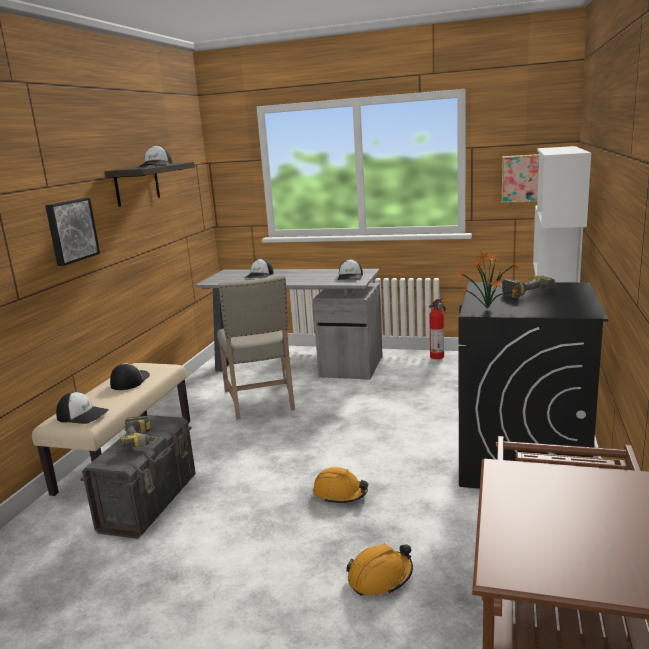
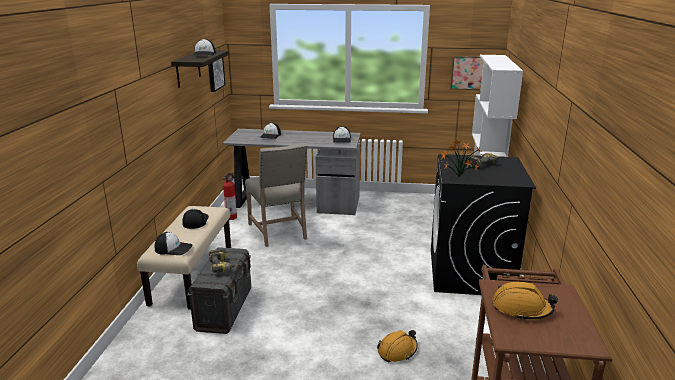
camera: 10 degrees left, 5 degrees up
picture [45,198,100,266] -> picture moved to [208,58,225,92]
orange hard hat [313,467,368,504] -> orange hard hat moved to [492,282,558,320]
fire extinguisher [429,298,446,359] -> fire extinguisher moved to [222,172,237,220]

